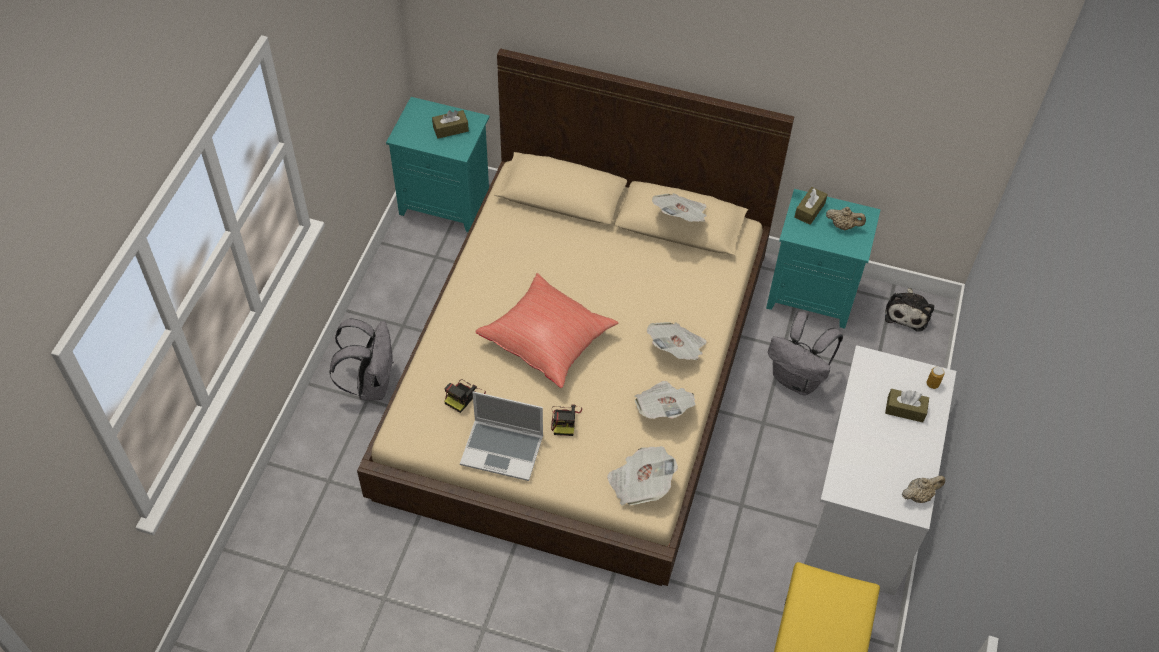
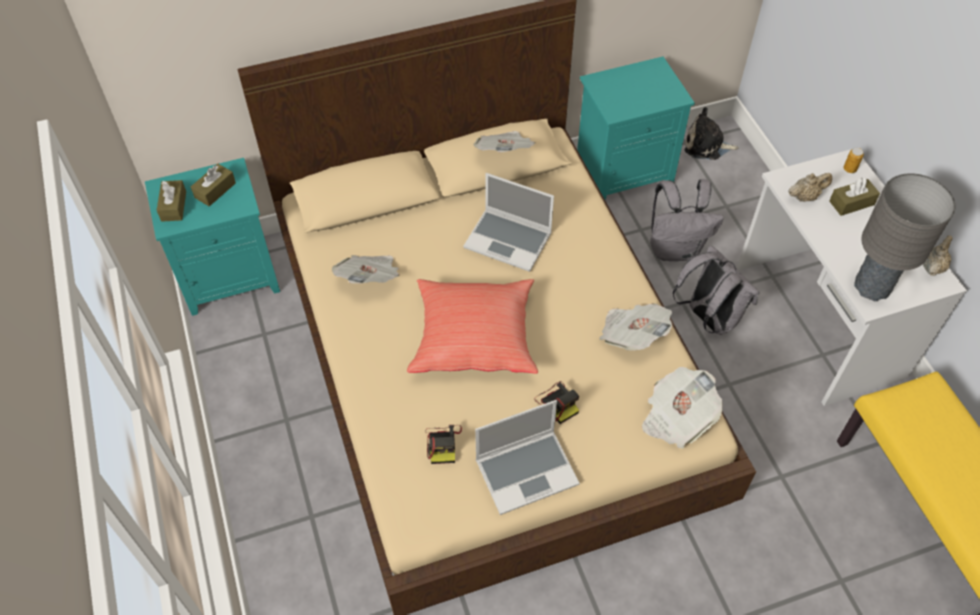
camera: 35 degrees left, 0 degrees up
grey backpack [329,319,394,400] -> grey backpack moved to [673,245,760,335]
newspaper [647,322,707,360] -> newspaper moved to [332,255,399,284]
brown tissue box [794,187,828,225] -> brown tissue box moved to [157,180,186,222]
beige teapot [826,207,866,230] -> beige teapot moved to [788,173,832,202]
plush toy [885,288,934,332] -> plush toy turned 120 degrees clockwise [685,107,739,160]
none -> laptop [463,173,554,272]
none -> grey table lamp [854,173,956,301]

